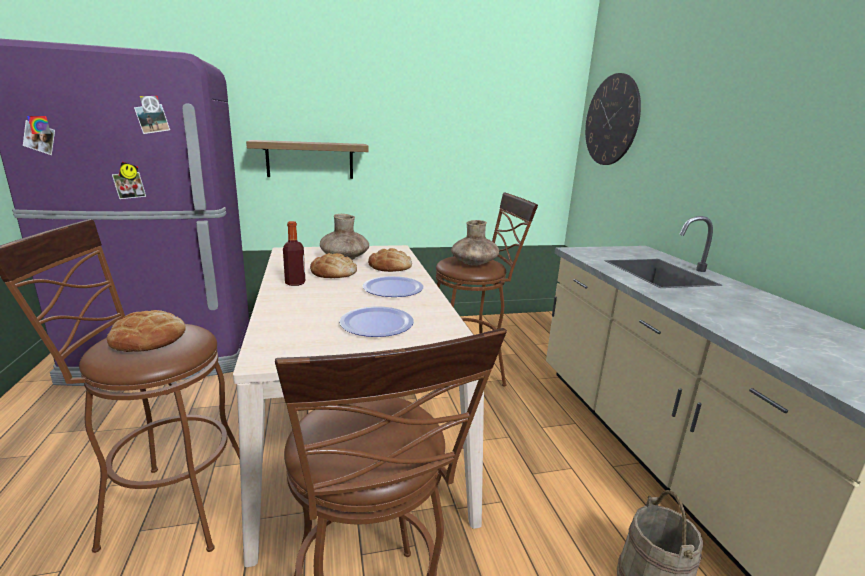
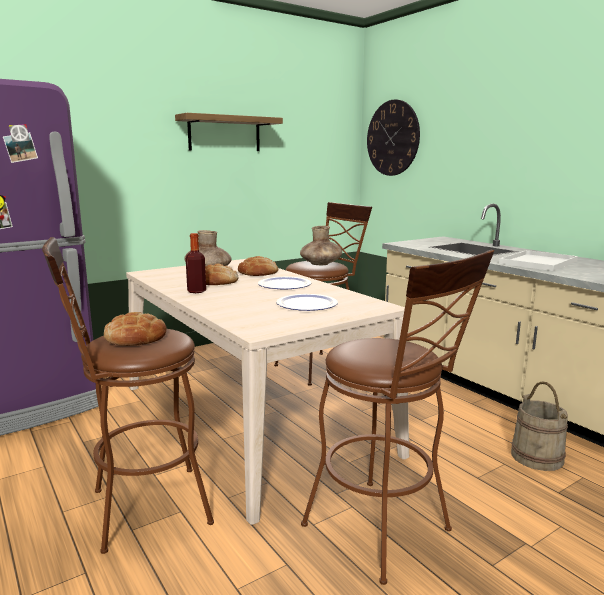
camera: 20 degrees left, 5 degrees down
shelf [246,140,369,179] -> shelf moved to [175,113,283,151]
none -> white tray [499,250,578,271]

